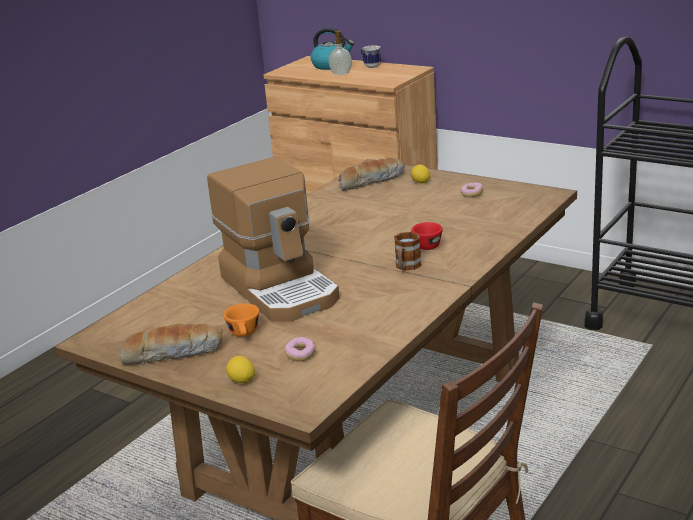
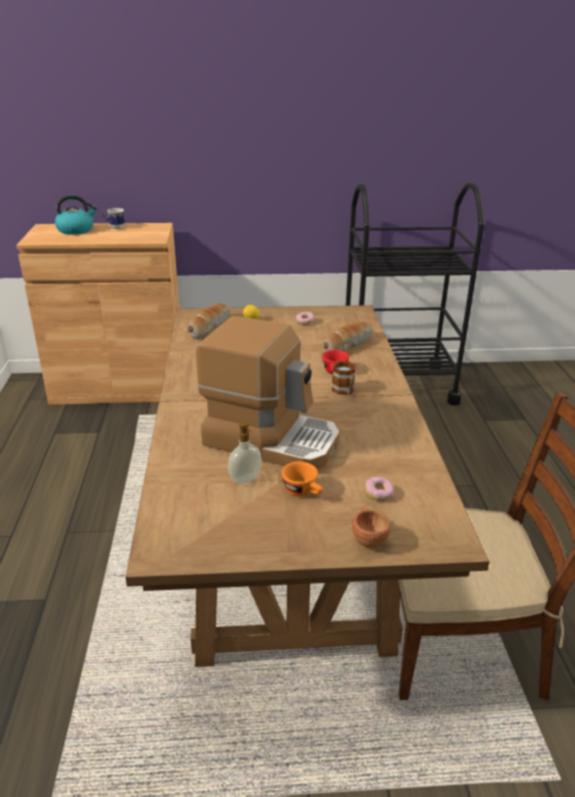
camera: 40 degrees left, 5 degrees up
bread [120,324,223,365] -> bread moved to [323,322,373,352]
lemon [226,356,255,383] -> brown cup [352,505,391,548]
soap dispenser [328,31,352,75] -> soap dispenser moved to [228,421,262,484]

